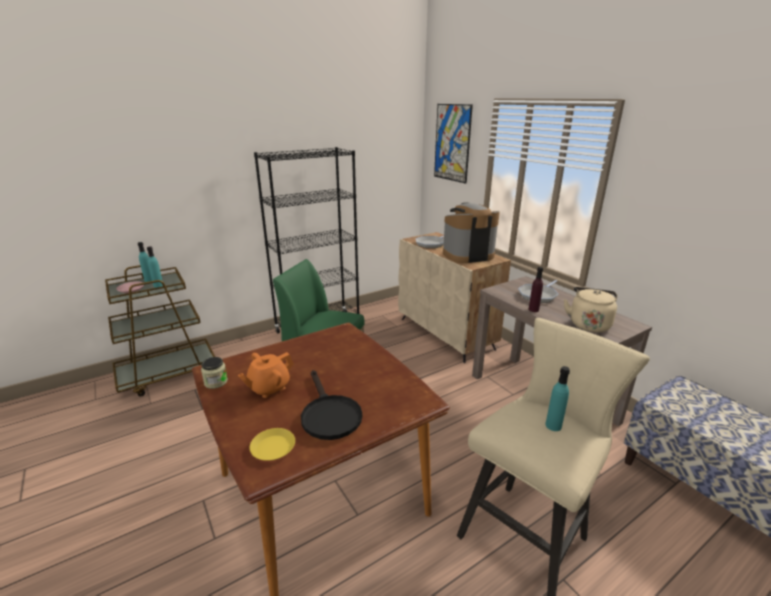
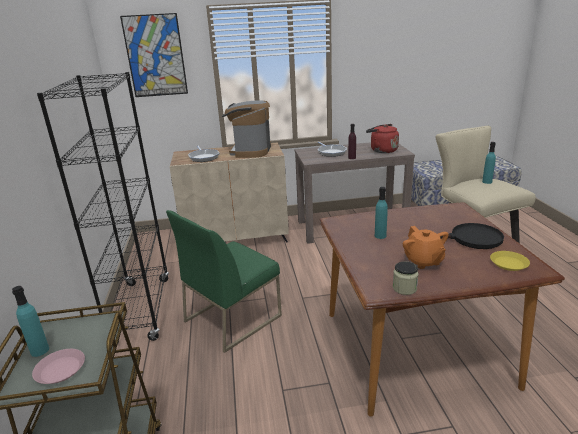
camera: 65 degrees left, 0 degrees up
turquoise bottle [147,246,163,288] -> turquoise bottle moved to [375,187,388,239]
beige kettle [564,287,618,332] -> red kettle [366,124,399,153]

